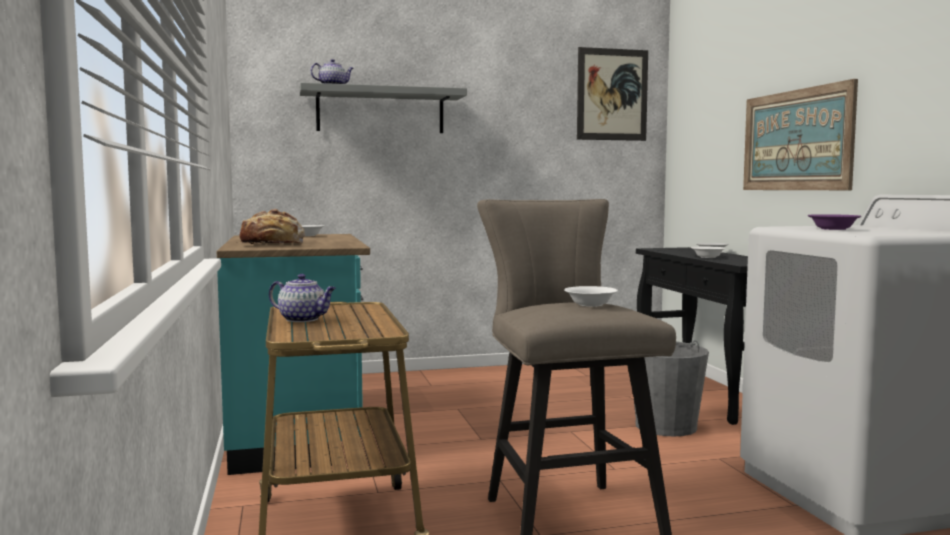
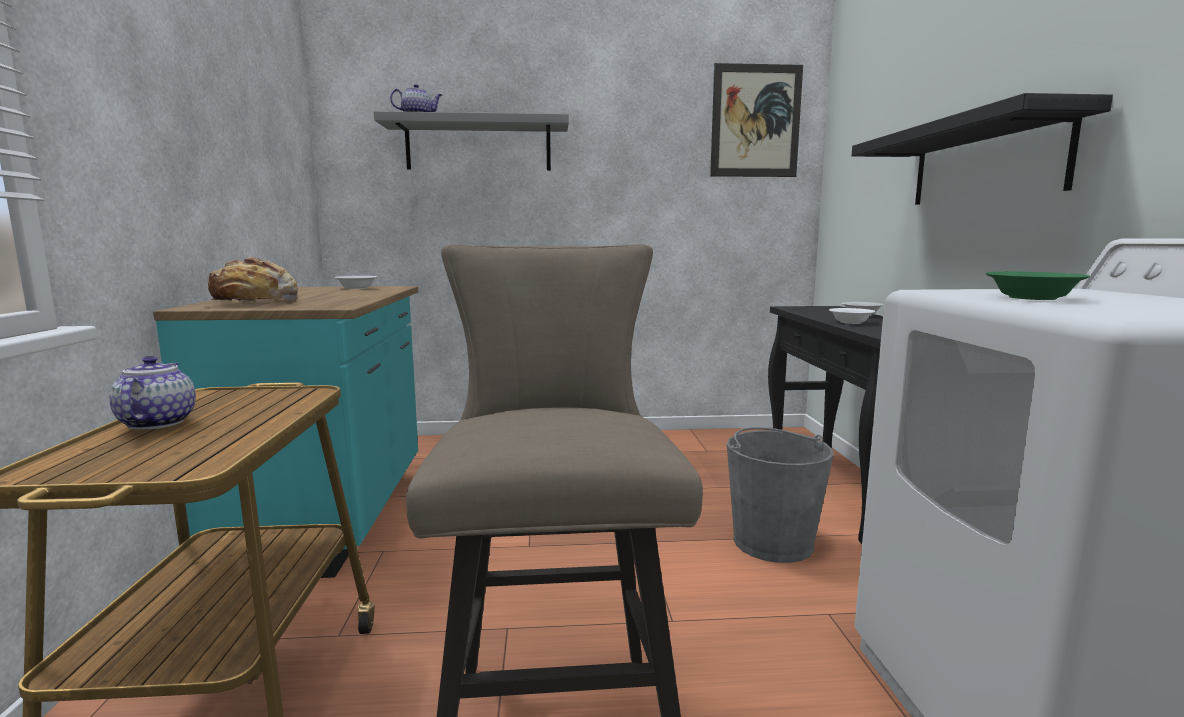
camera: 10 degrees right, 5 degrees up
teapot [269,274,336,322] -> teapot turned 135 degrees counterclockwise [109,356,196,430]
white bowl [564,286,618,307] -> none
picture [743,79,858,190] -> black shelf [852,93,1113,205]
purple bowl [808,214,861,230] -> green bowl [986,272,1090,300]

